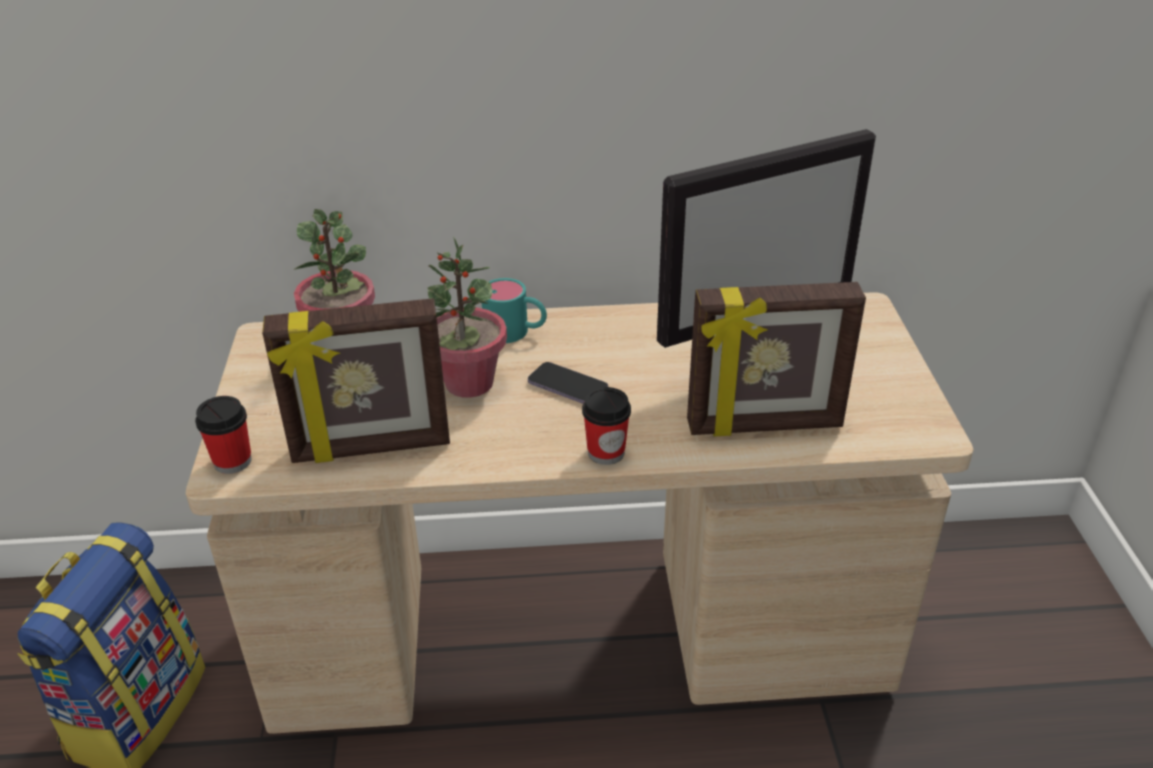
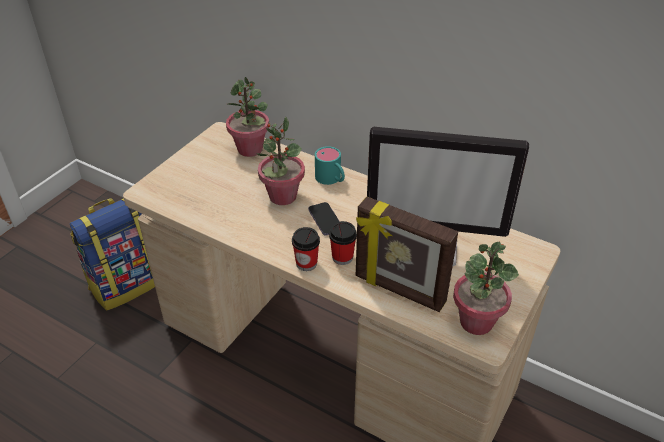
camera: 35 degrees right, 5 degrees up
cup [195,396,252,474] -> cup moved to [329,221,357,265]
picture frame [262,298,450,463] -> none
none -> potted plant [453,242,519,335]

